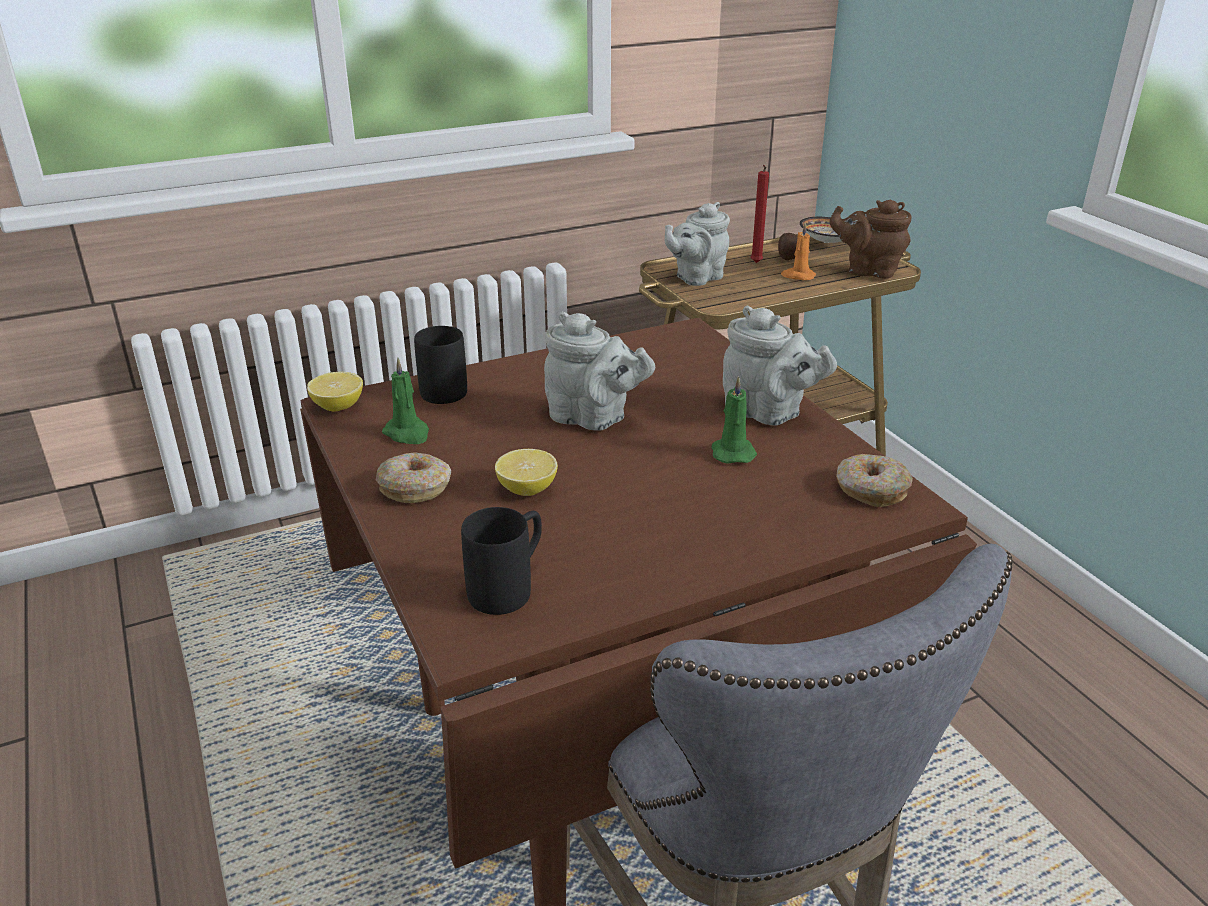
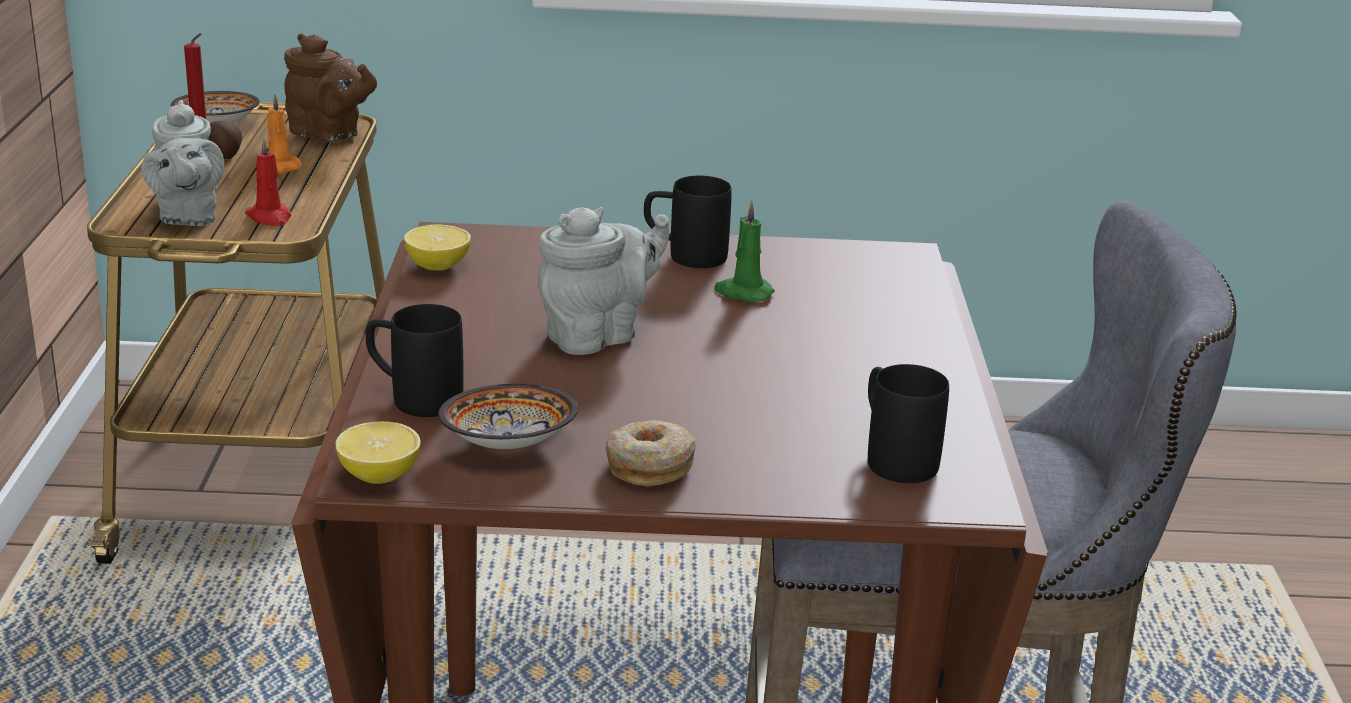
camera: 65 degrees left, 5 degrees down
green candle [382,358,429,444] -> bowl [438,384,578,449]
lemon [495,449,558,496] -> lemon moved to [404,225,471,271]
grey teapot [723,306,837,426] -> black mug [644,176,732,268]
brown teapot [830,200,912,279] -> brown teapot turned 105 degrees counterclockwise [284,34,377,142]
donut [836,454,913,507] -> none
none -> red candle [245,138,291,226]

